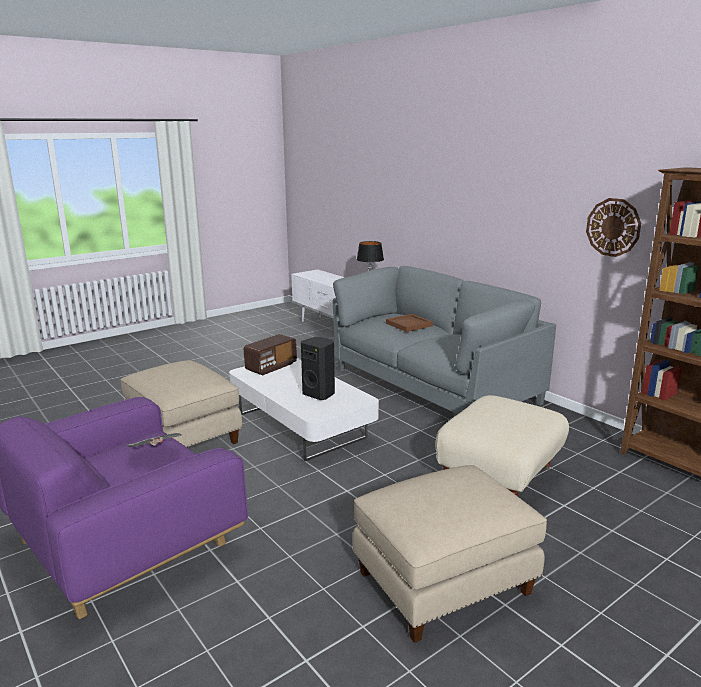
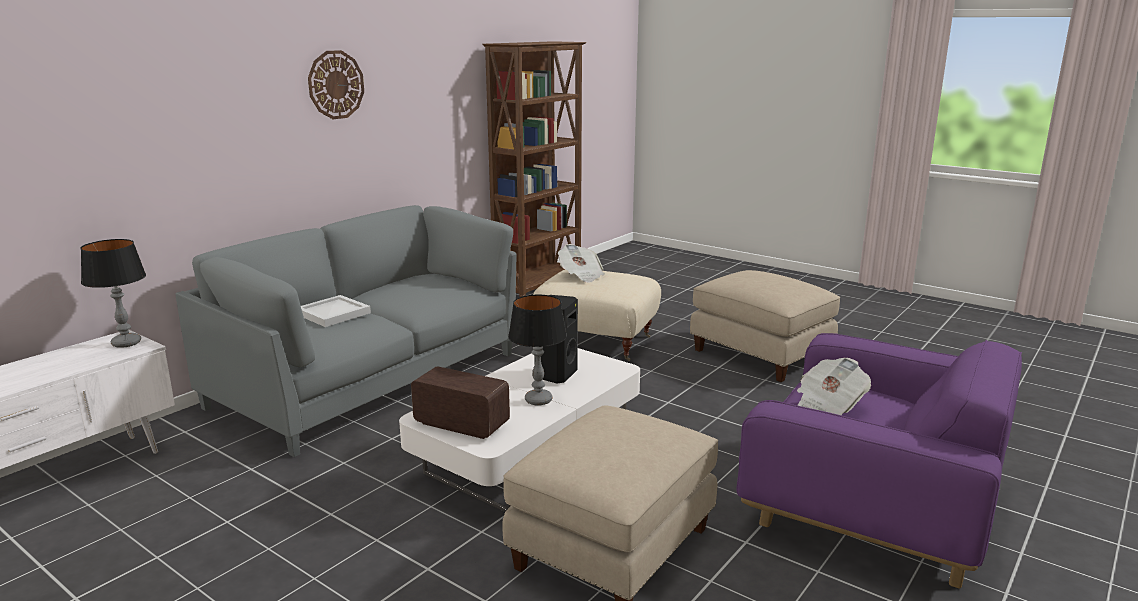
camera: 105 degrees left, 0 degrees up
brown tray [386,314,433,332] -> white tray [301,295,371,327]
wall clock [586,198,641,257] -> wall clock moved to [308,50,364,119]
none -> table lamp [508,295,567,405]
none -> newspaper [558,244,605,283]

